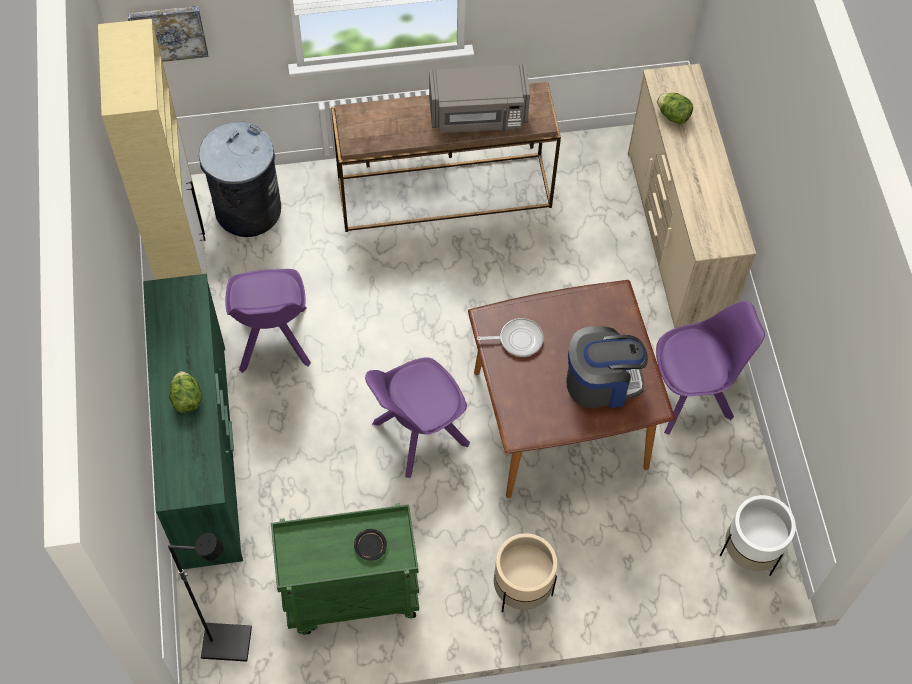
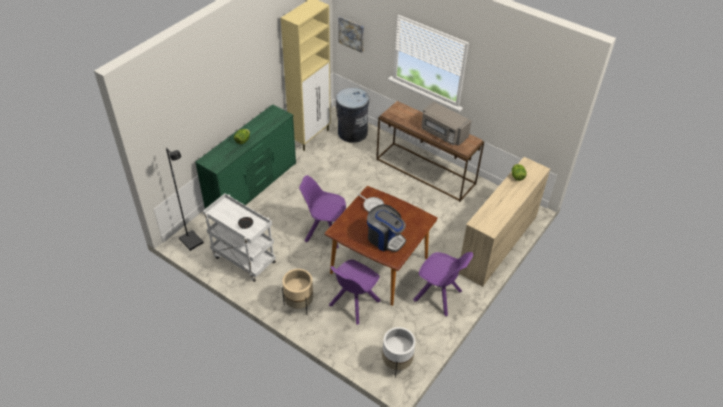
camera: 45 degrees right, 15 degrees down
purple chair [225,269,311,373] -> purple chair moved to [329,259,380,325]
green cart [271,503,419,634] -> white cart [203,193,276,282]

